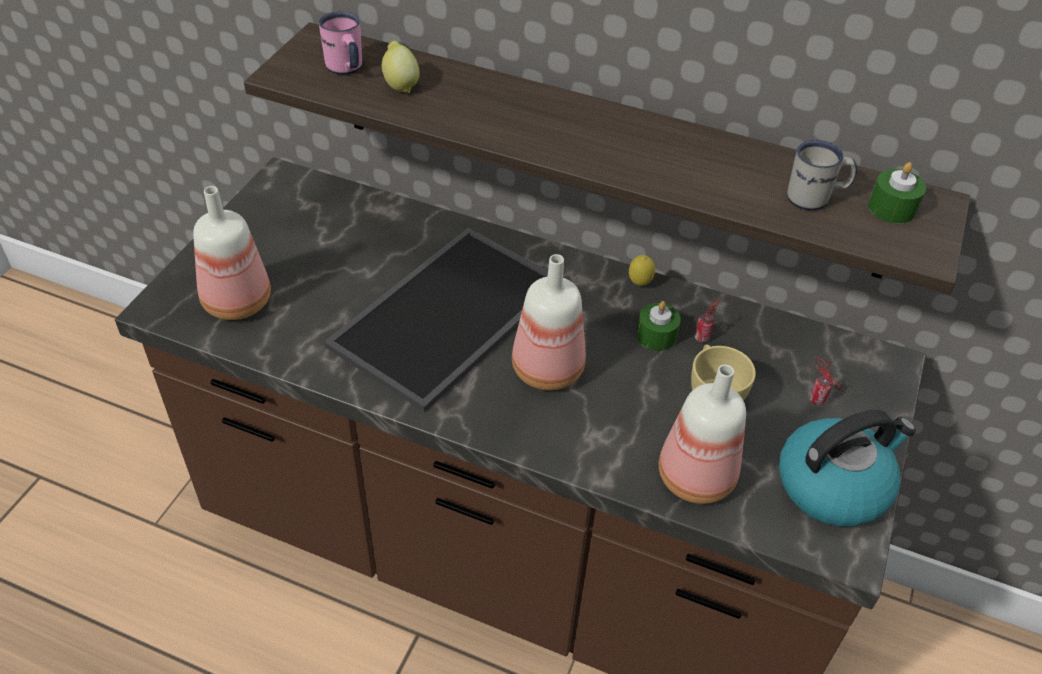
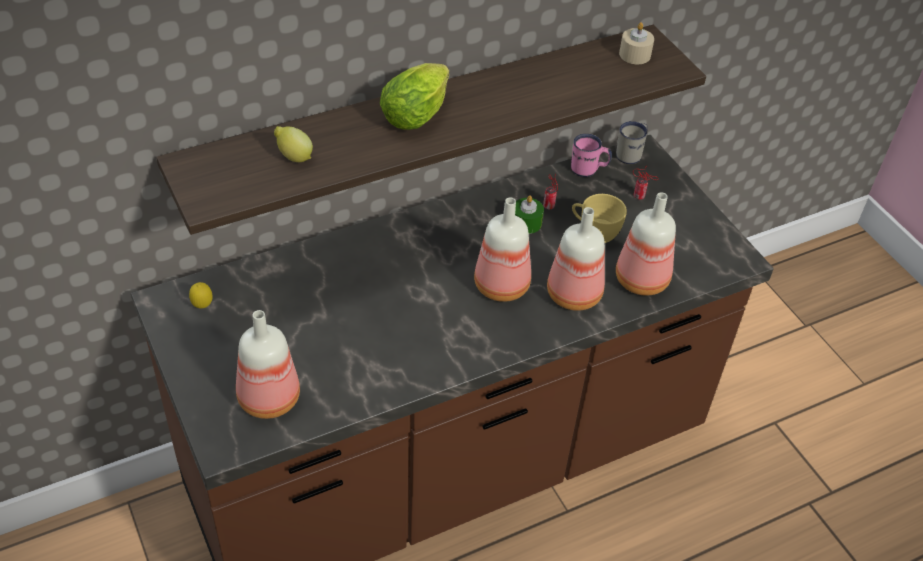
camera: 50 degrees left, 0 degrees up
pink mug [319,11,362,75] -> pink mug moved to [571,134,612,177]
tray [324,228,548,412] -> none
lemon [629,255,655,286] -> lemon moved to [189,282,213,308]
kettle [779,410,916,527] -> none
white mug [787,140,857,211] -> white mug moved to [616,121,648,164]
green candle [868,162,926,224] -> beige candle [619,22,654,64]
none -> lettuce [380,63,449,130]
none -> bottle [547,207,605,311]

